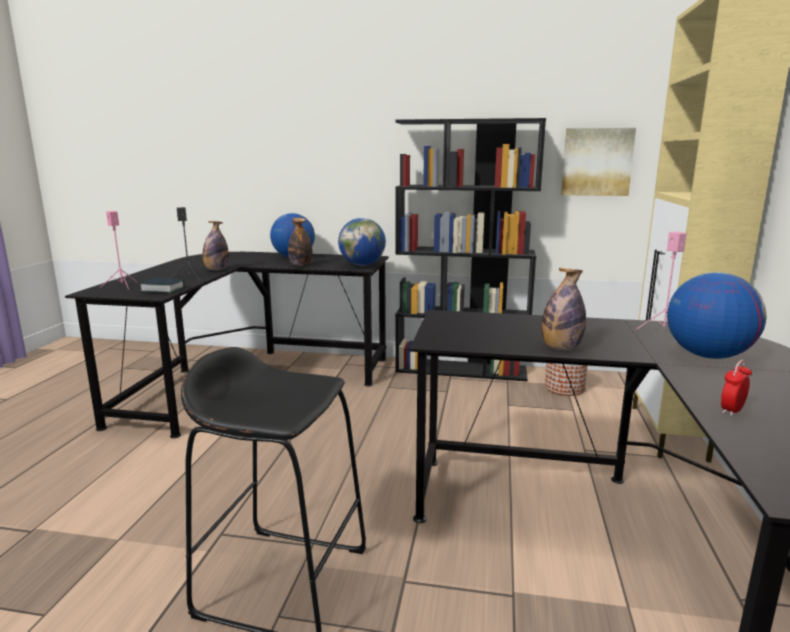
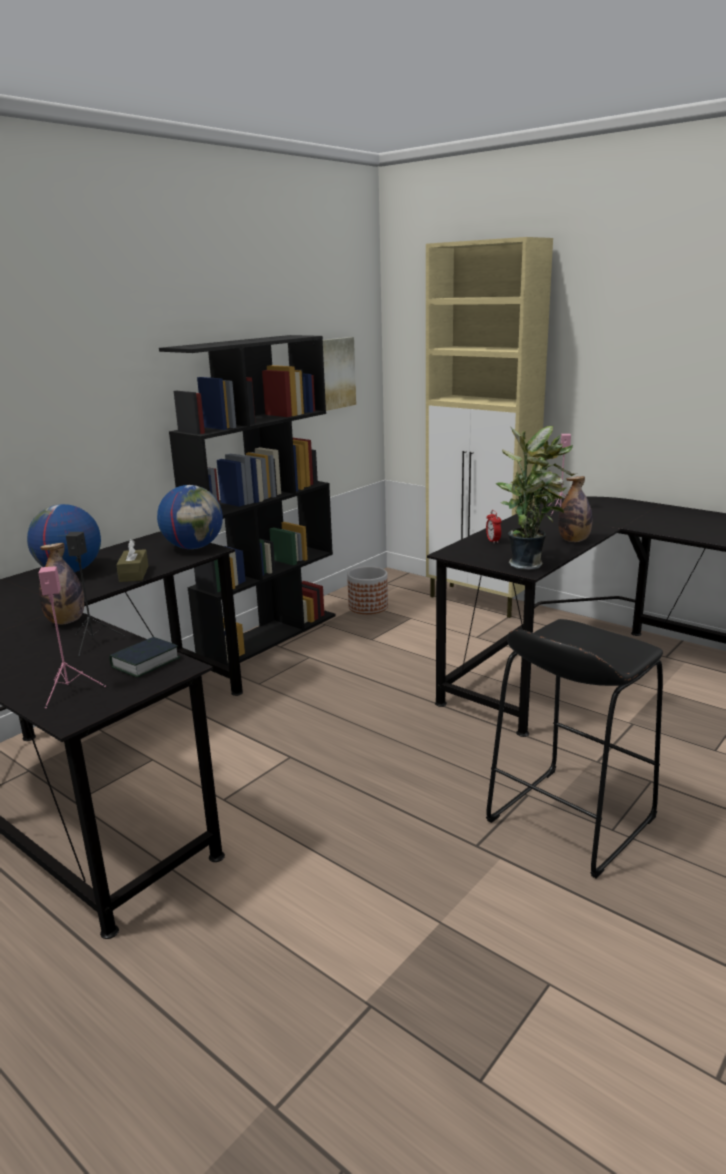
camera: 60 degrees left, 5 degrees up
bottle [288,218,312,266] -> brown tissue box [116,539,149,582]
globe [667,272,766,359] -> none
alarm clock [721,360,752,416] -> alarm clock moved to [486,510,501,543]
none -> potted plant [496,426,575,570]

